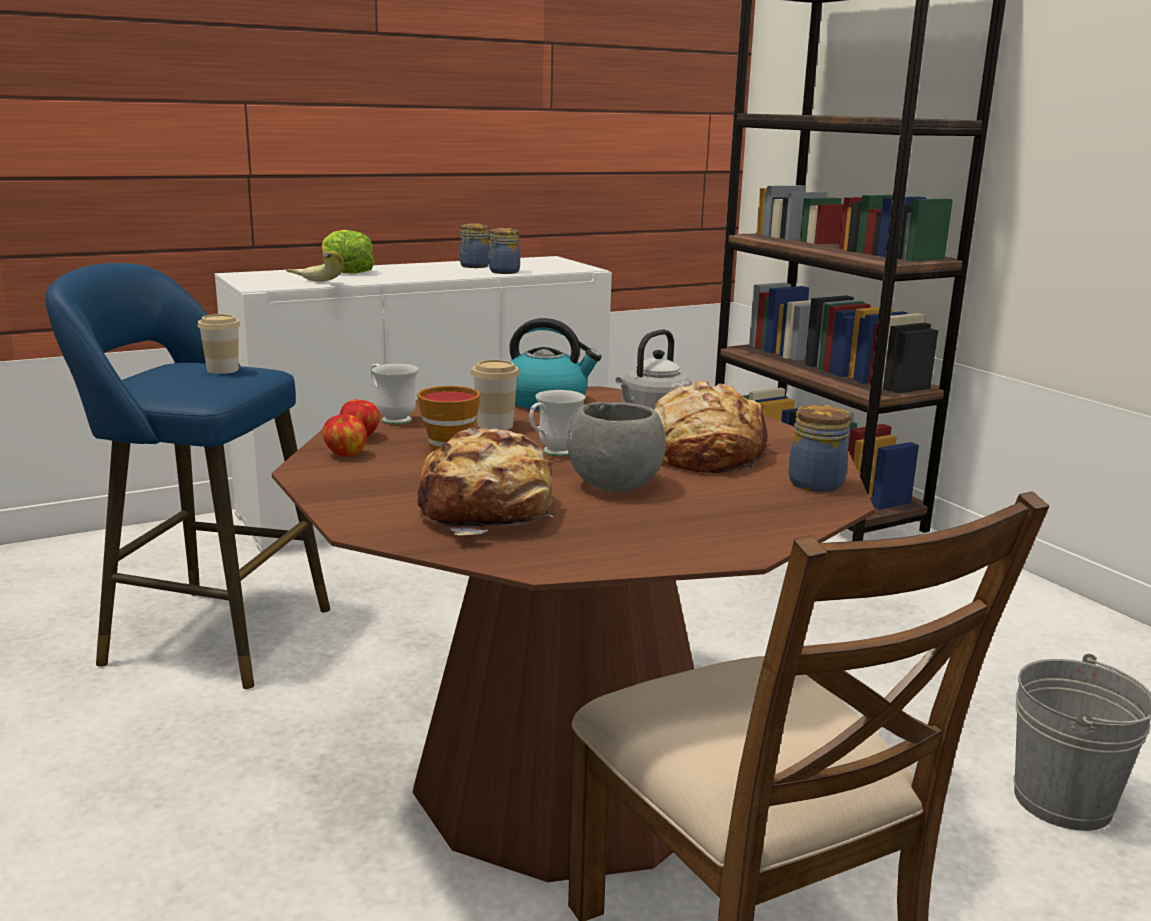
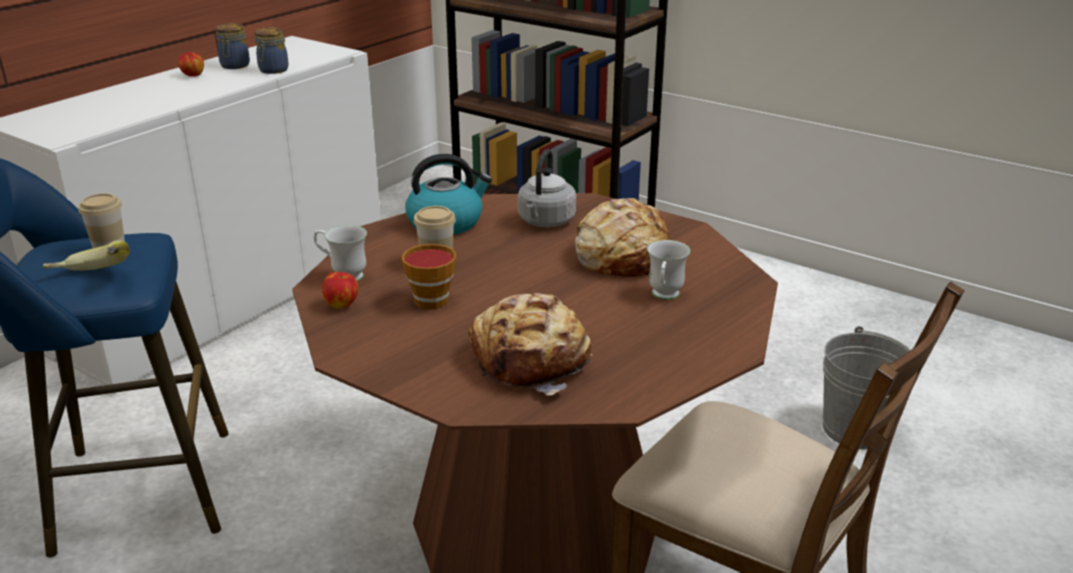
camera: 25 degrees left, 10 degrees up
banana [287,251,344,282] -> banana moved to [43,240,130,271]
lettuce [322,230,375,274] -> none
apple [323,414,367,457] -> apple moved to [178,52,204,77]
white mug [529,390,585,457] -> white mug moved to [647,240,690,300]
grey bowl [568,402,666,492] -> none
jar [789,405,850,492] -> none

